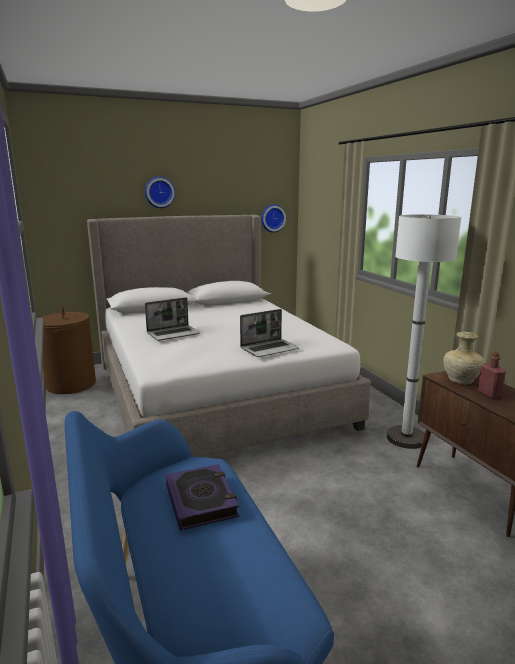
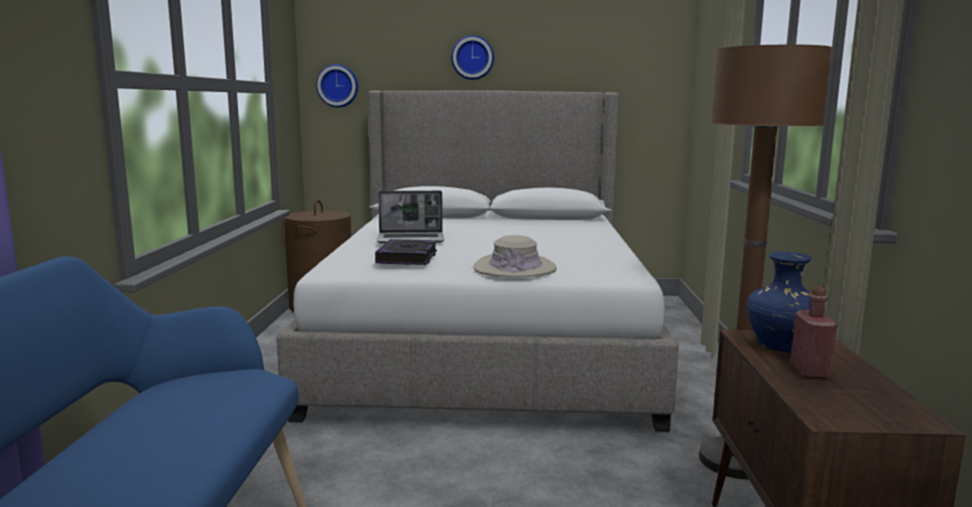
camera: 25 degrees right, 5 degrees down
book [166,464,239,531] -> book moved to [375,239,437,265]
laptop [240,309,299,357] -> beige hat [473,235,557,277]
wall clock [261,204,286,232] -> wall clock moved to [316,64,358,108]
white floor lamp [387,214,461,449] -> brown floor lamp [699,45,832,479]
beige vase [443,332,484,384] -> blue vase [747,251,825,352]

